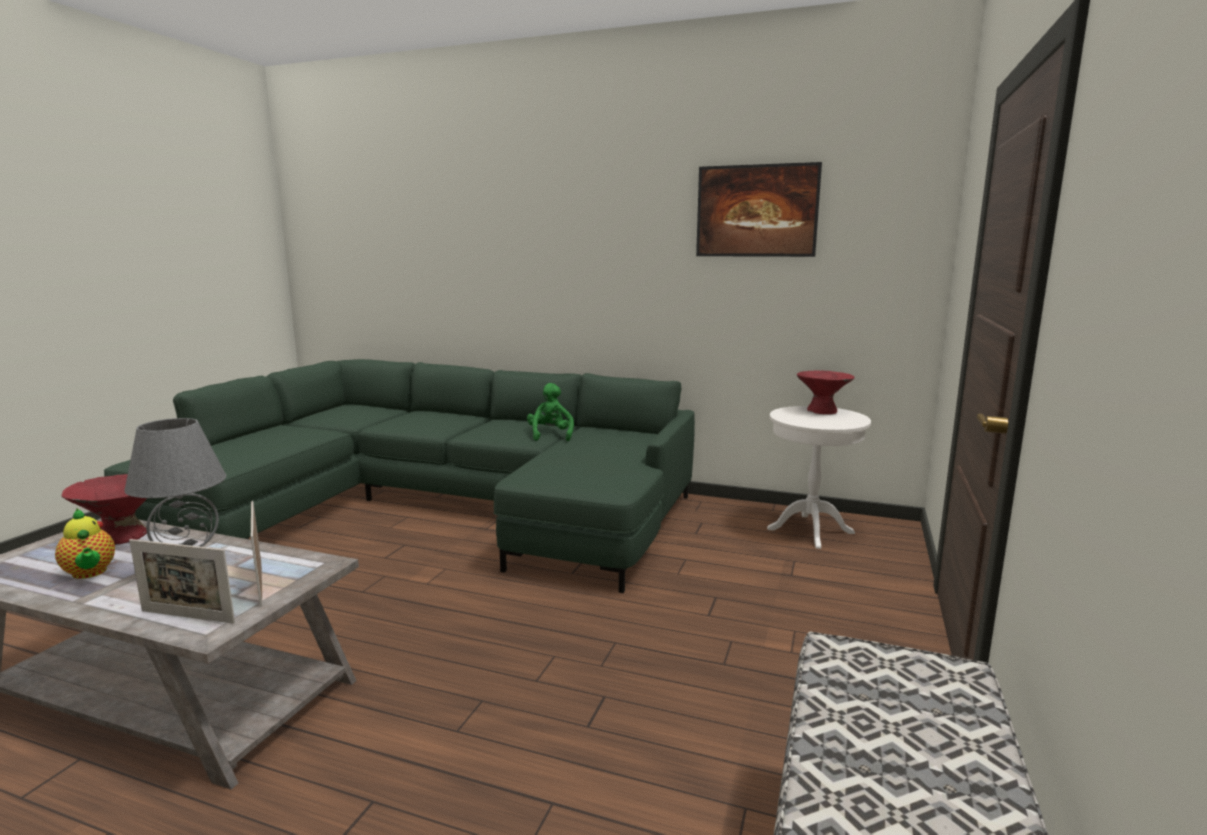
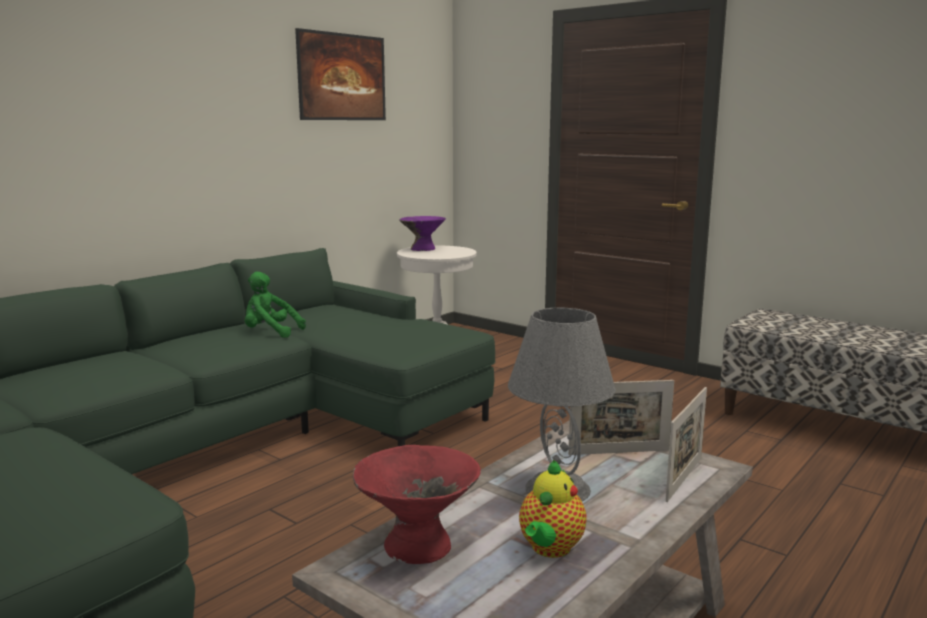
camera: 70 degrees left, 0 degrees up
teapot [55,509,115,579] -> teapot turned 135 degrees clockwise [519,460,587,558]
red bowl [796,371,855,414] -> purple bowl [399,216,446,251]

